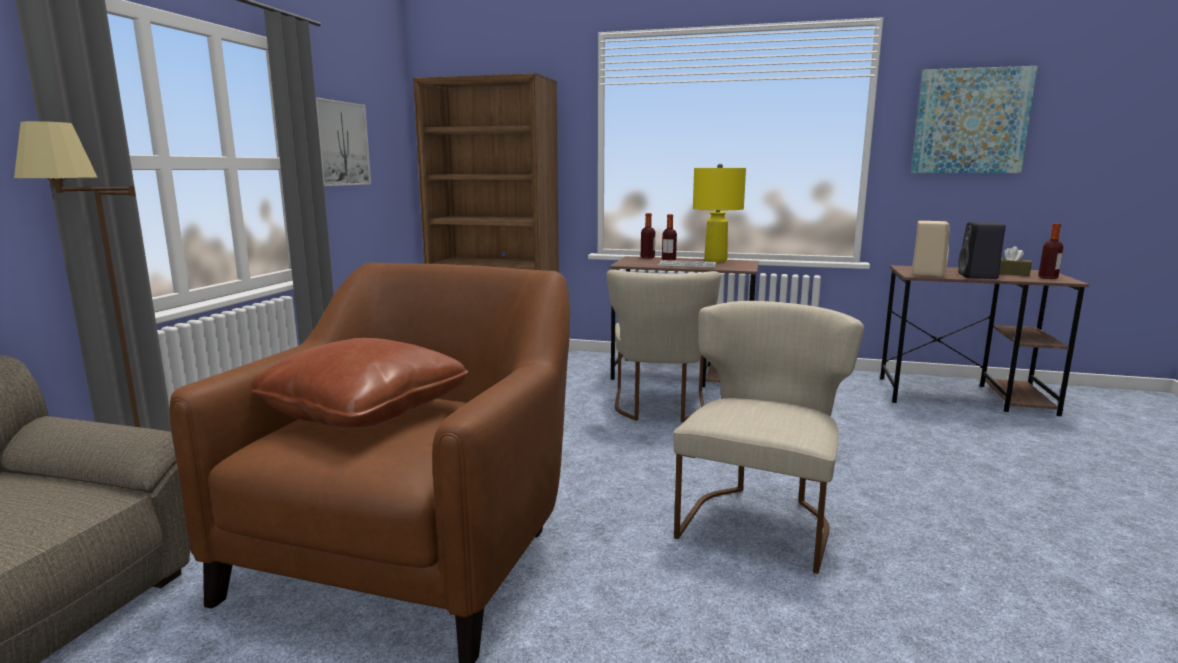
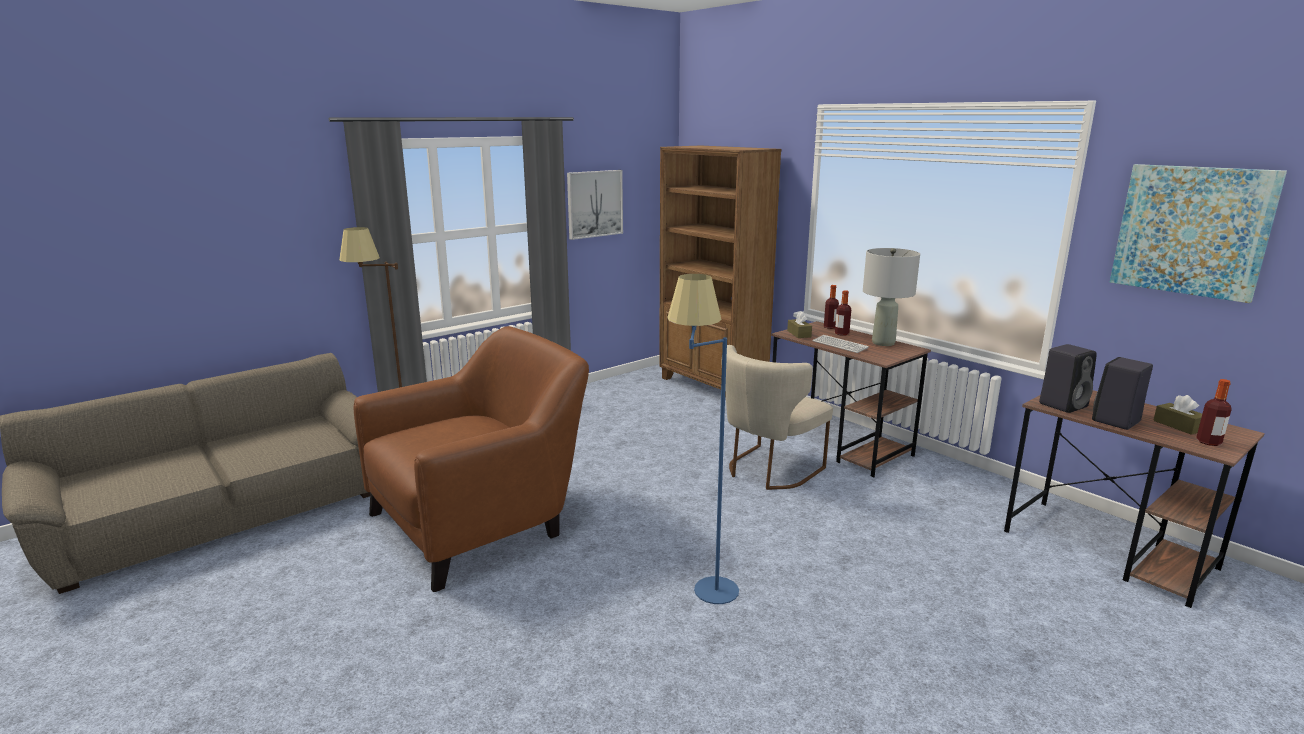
camera: 35 degrees right, 5 degrees up
brown pillow [251,338,469,428] -> none
beige chair [674,301,864,574] -> blue floor lamp [667,274,739,604]
yellow table lamp [693,164,746,263] -> grey table lamp [863,248,920,346]
beige speaker [912,221,950,277] -> black speaker [1039,344,1097,413]
none -> brown tissue box [787,312,812,338]

